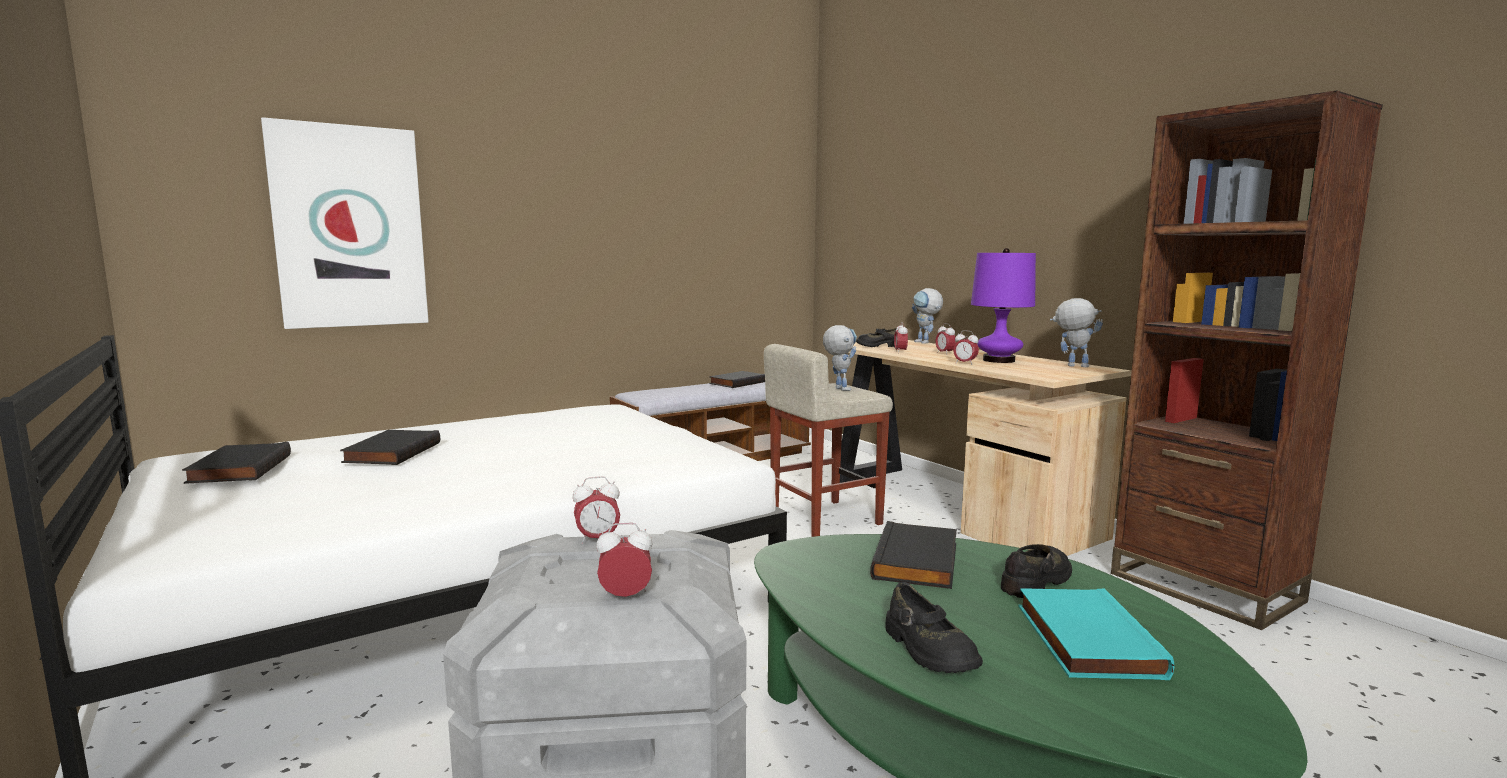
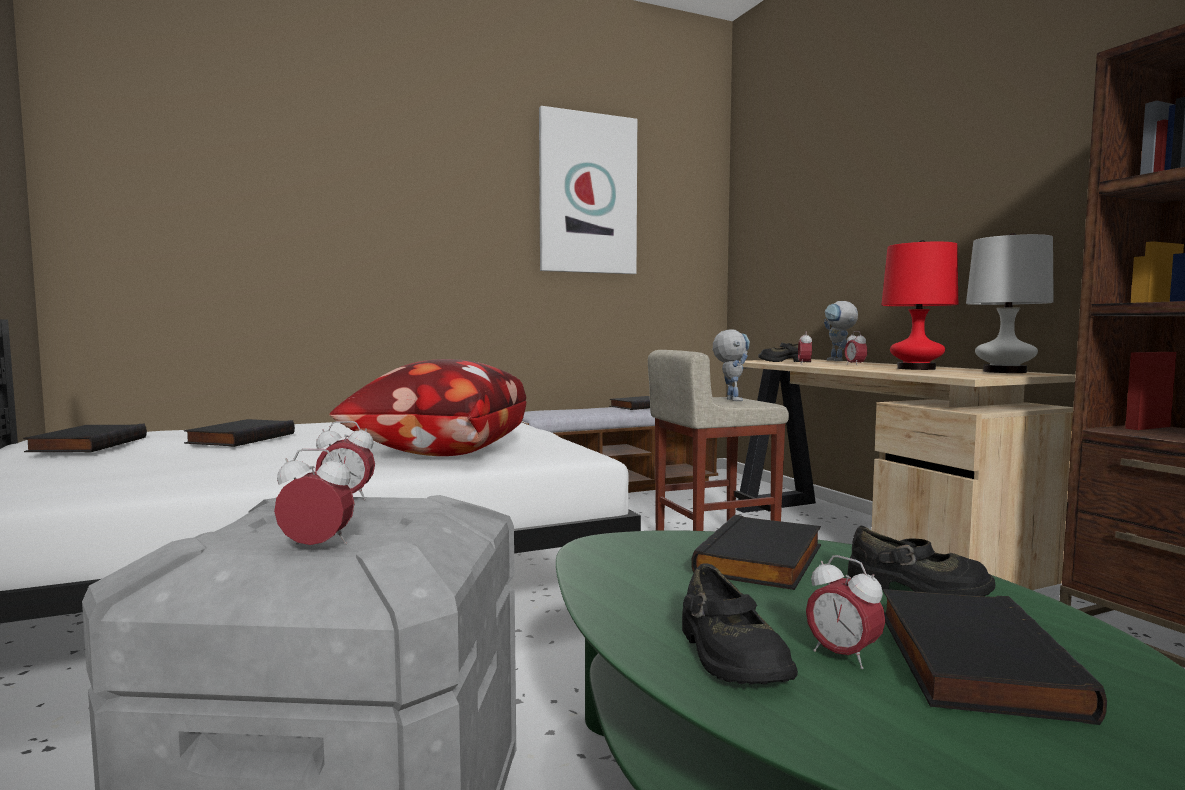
camera: 10 degrees right, 5 degrees down
picture [261,117,429,329] -> picture moved to [539,106,637,274]
alarm clock [953,330,979,365] -> alarm clock moved to [806,555,885,669]
purple table lamp [971,248,1036,363] -> red table lamp [881,240,958,370]
black shoe [1001,544,1072,598] -> black shoe turned 60 degrees clockwise [847,526,995,596]
turquoise book [1018,588,1175,680] -> black book [883,589,1107,725]
toy robot [1050,298,1103,367] -> white table lamp [966,233,1054,373]
none -> pillow [330,359,526,456]

